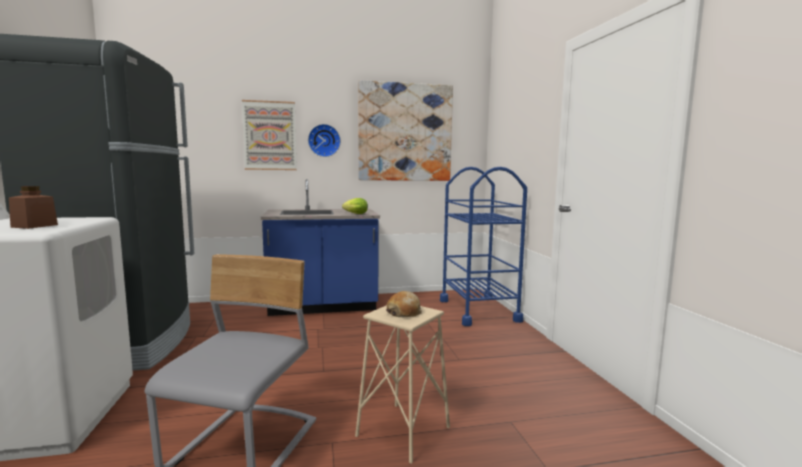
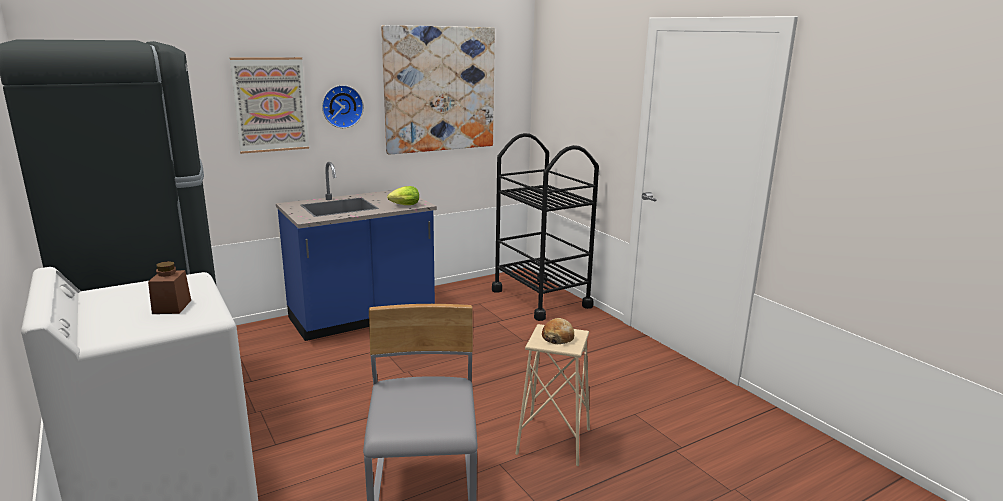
camera: 20 degrees left, 10 degrees up
blue cart [440,167,527,326] -> black cart [492,133,599,321]

